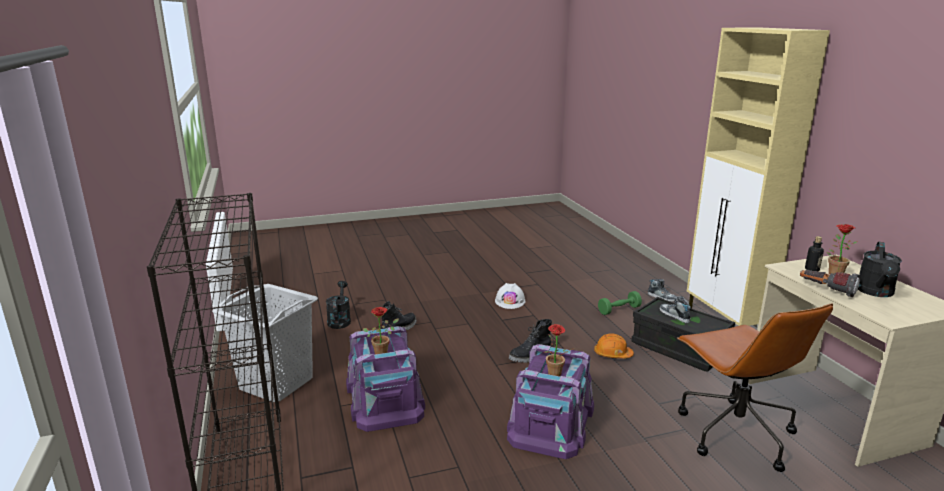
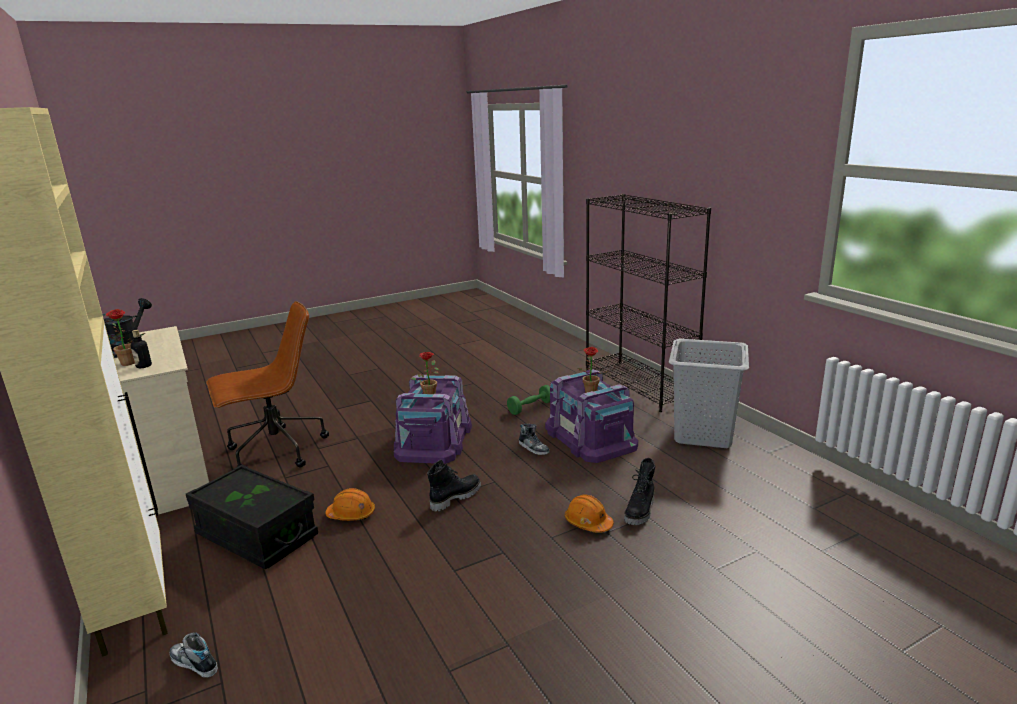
camera: 170 degrees right, 0 degrees up
black watering can [326,281,351,329] -> none
white hard hat [495,283,525,309] -> none
green dumbbell [598,291,642,315] -> green dumbbell moved to [507,385,550,415]
shoe [660,296,691,323] -> shoe moved to [519,424,549,455]
brown office chair [677,303,833,472] -> brown office chair turned 90 degrees clockwise [206,301,329,467]
flashlight [800,270,860,297] -> none
none -> orange hard hat [565,494,614,533]

